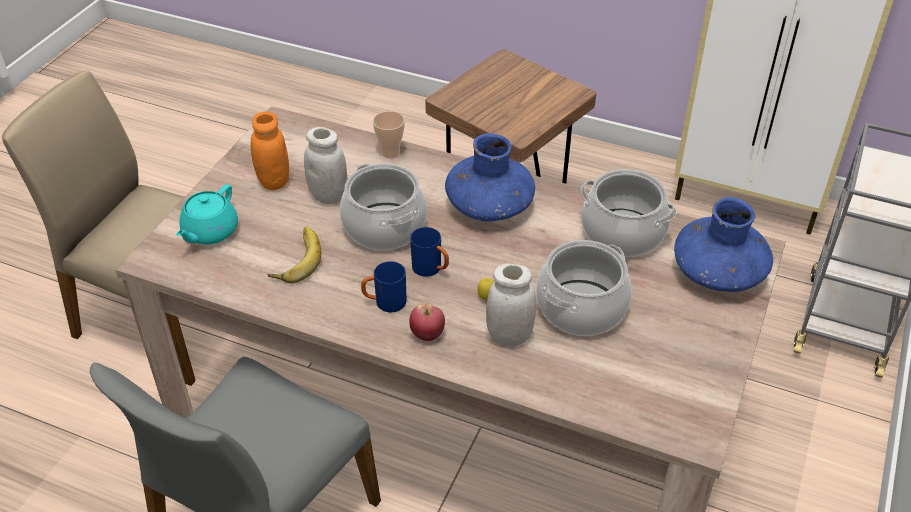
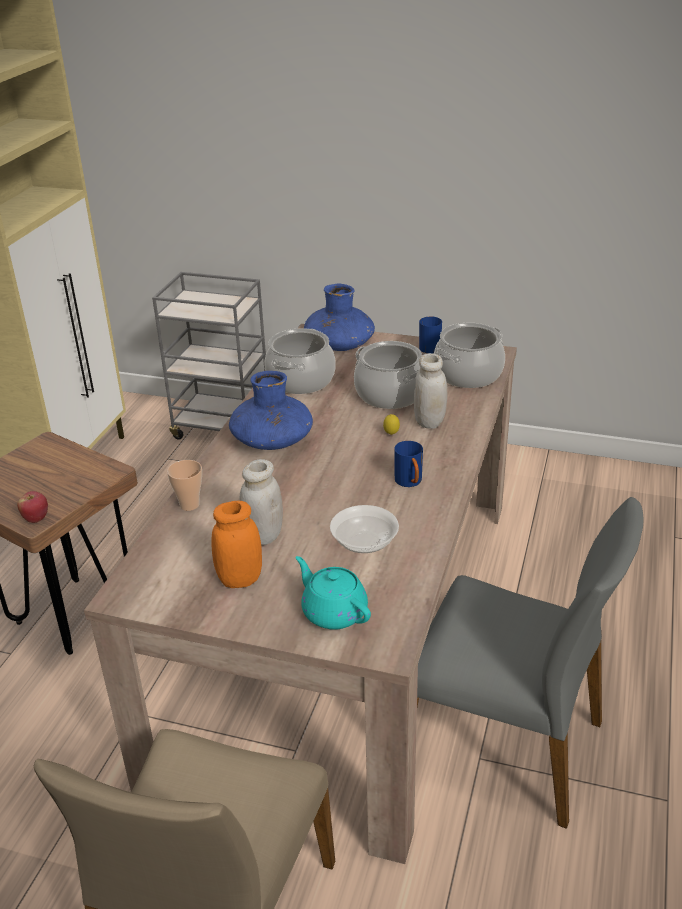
camera: 95 degrees left, 10 degrees down
turquoise teapot [176,184,238,245] -> turquoise teapot turned 150 degrees counterclockwise [296,556,371,630]
banana [268,226,321,284] -> bowl [330,505,399,553]
cooking pot [340,163,427,250] -> cooking pot moved to [434,323,505,388]
apple [409,303,445,341] -> apple moved to [17,491,48,523]
blue mug [410,227,449,277] -> blue mug moved to [419,316,442,353]

